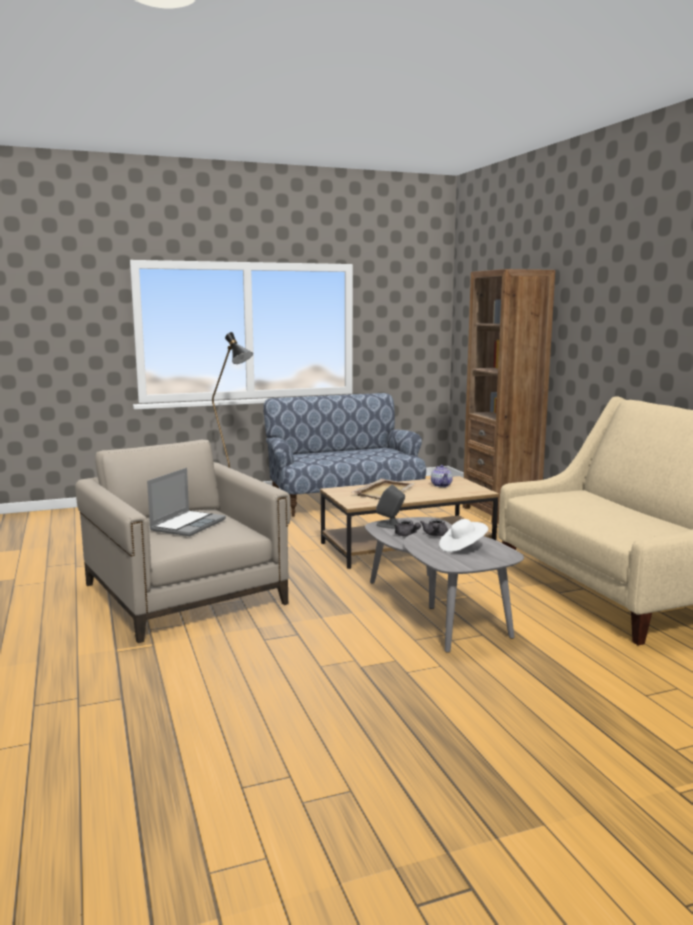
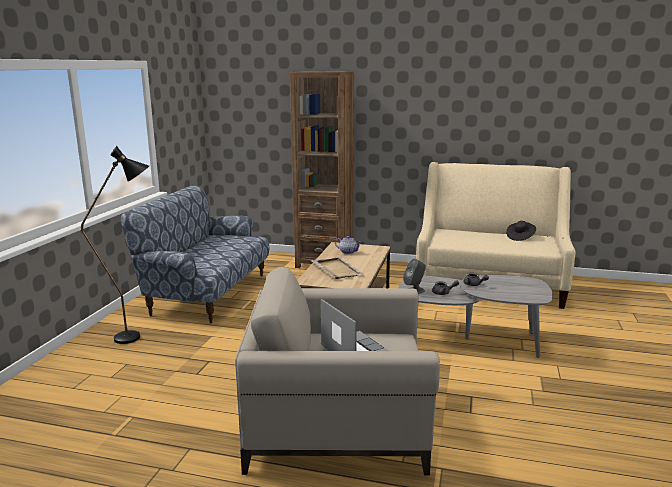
camera: 55 degrees left, 5 degrees up
white hat [439,519,488,552] -> none
none -> black hat [506,221,536,241]

